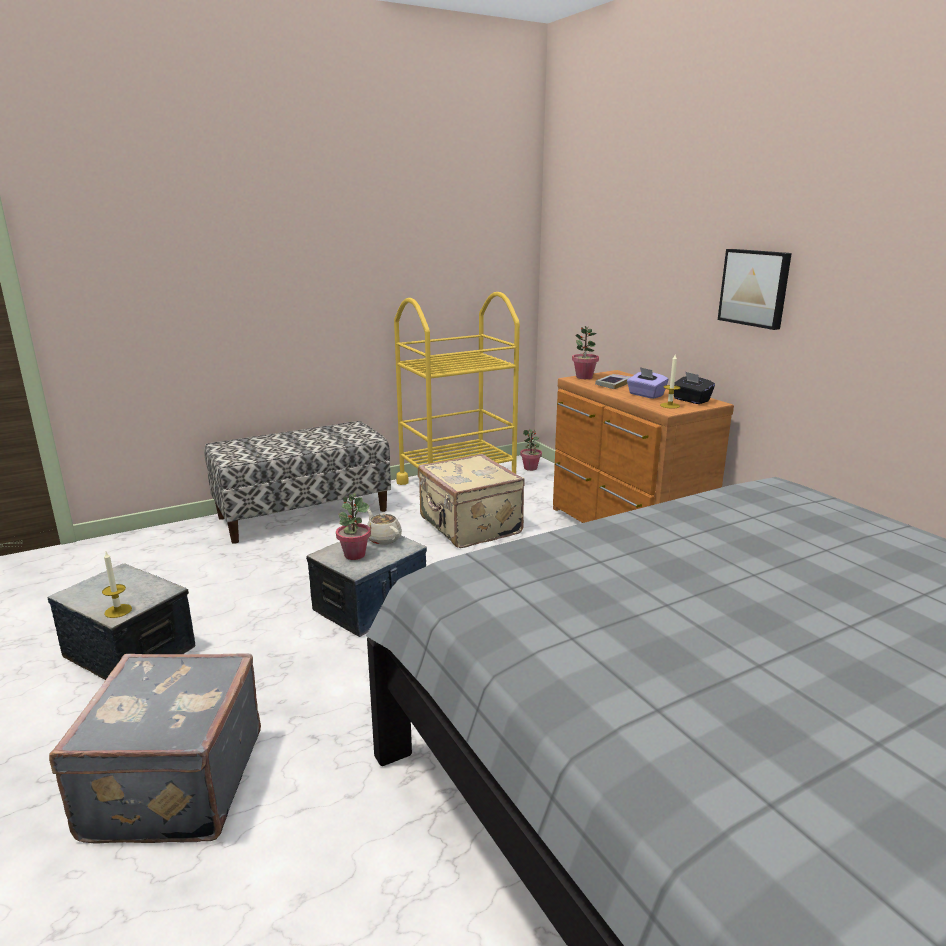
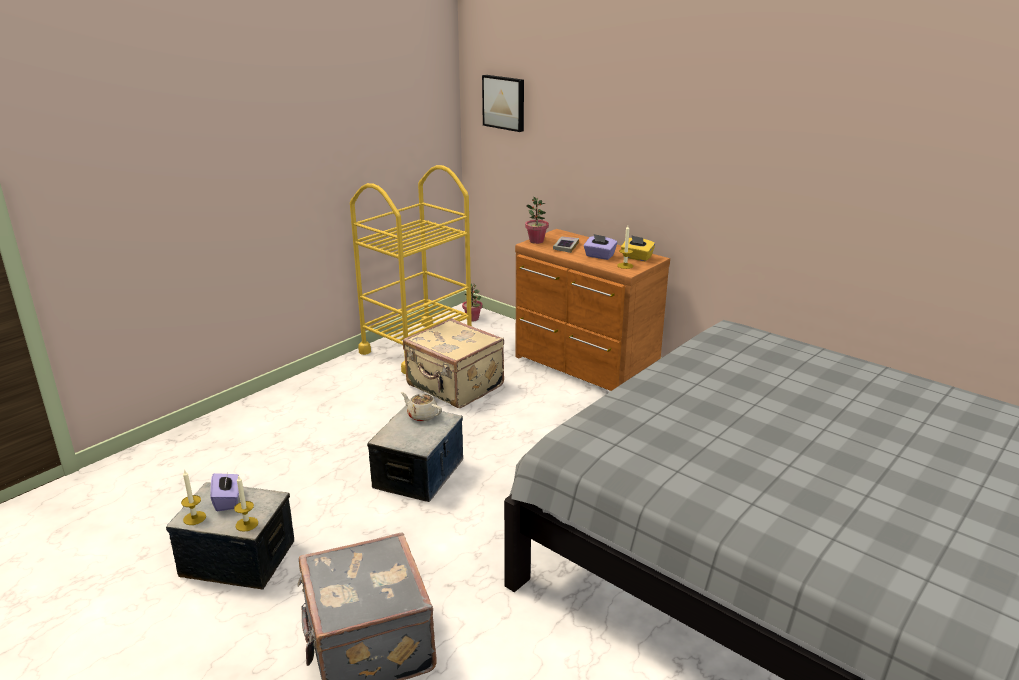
camera: 20 degrees left, 5 degrees up
bench [204,421,391,544] -> none
potted plant [336,493,371,560] -> none
black tissue box [674,372,715,404] -> yellow tissue box [621,235,655,261]
picture [718,249,792,330] -> picture moved to [482,75,524,132]
none -> candle [181,469,206,525]
none -> purple tissue box [210,473,239,512]

